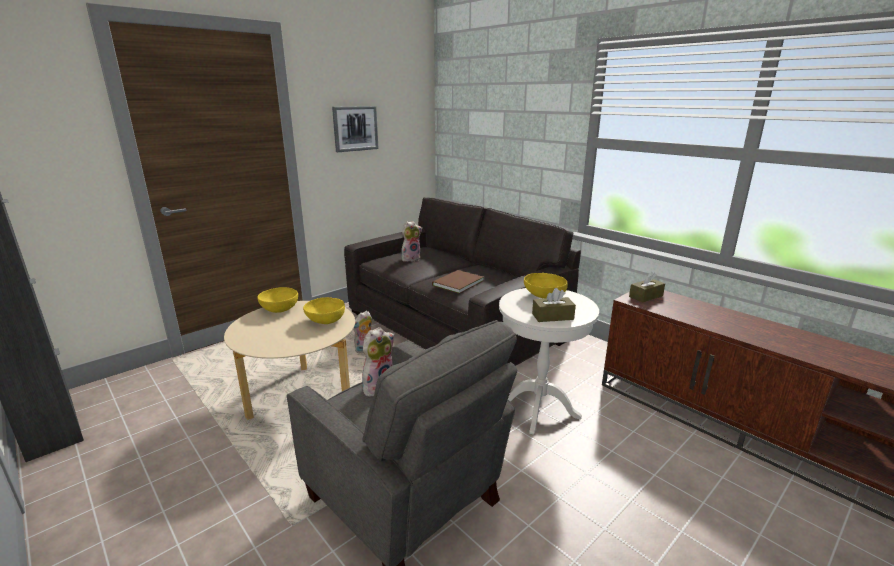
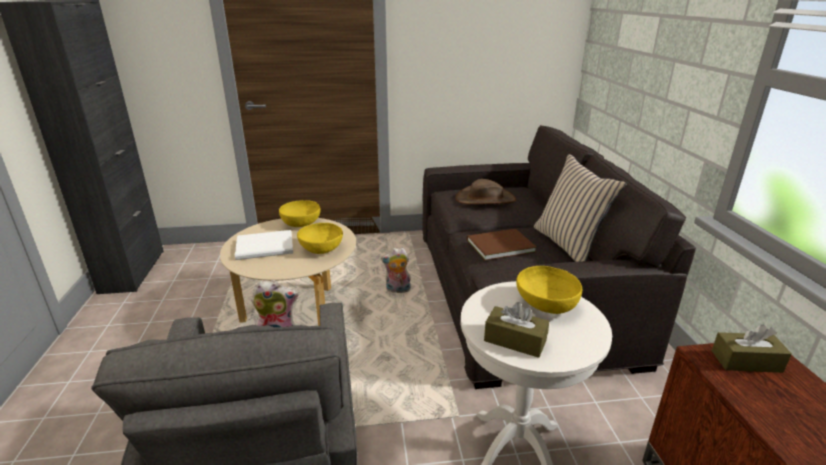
camera: 35 degrees right, 5 degrees up
picture [332,106,379,152] -> none
plush toy [401,221,422,262] -> brown hat [455,179,516,204]
none -> white book [235,230,293,260]
none -> beige pillow [534,154,627,262]

